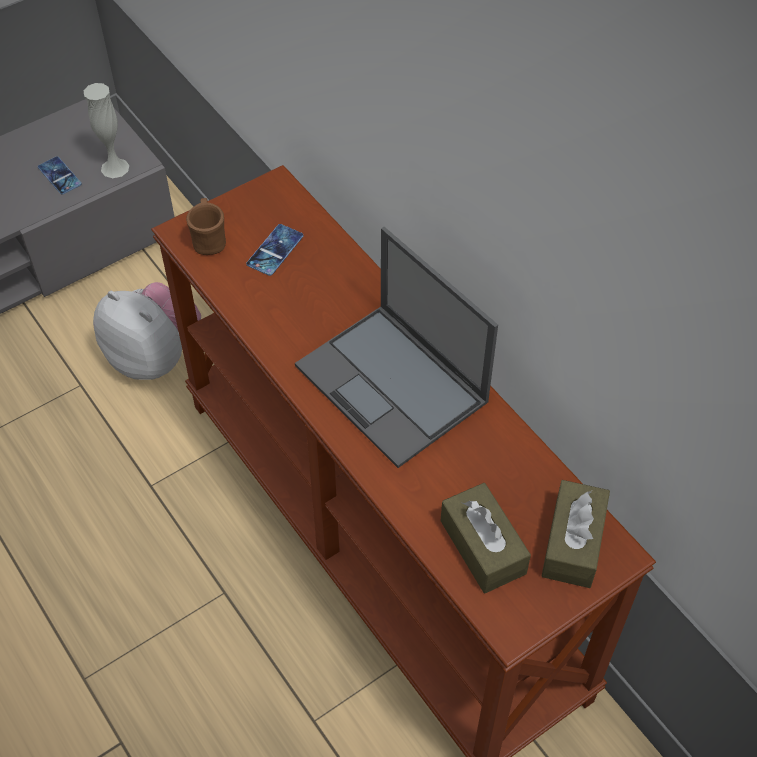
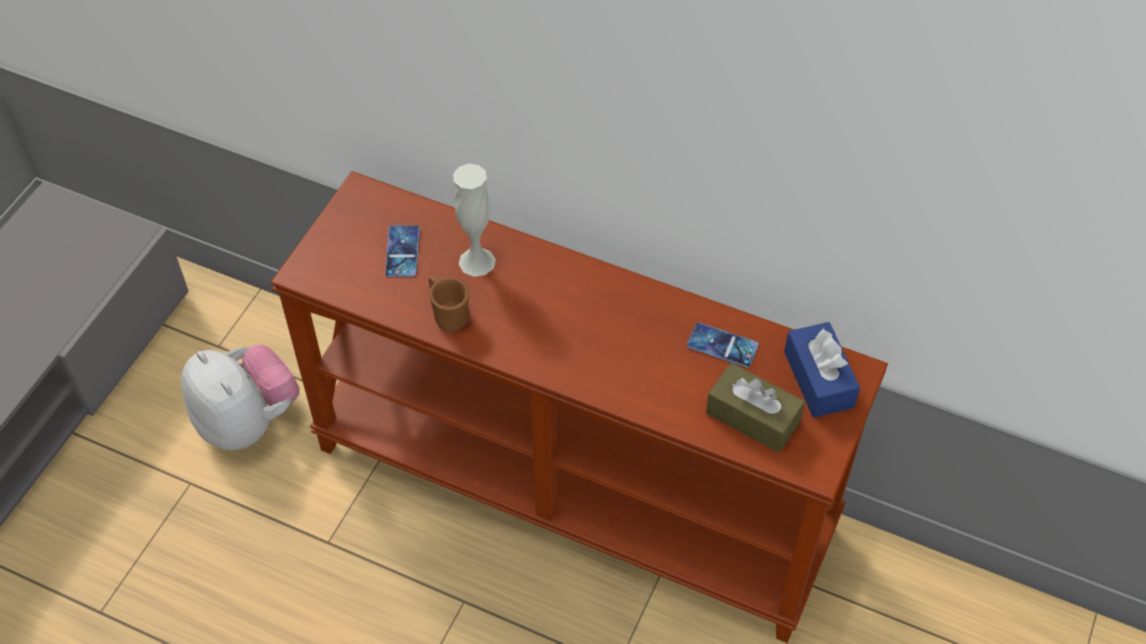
camera: 30 degrees left, 0 degrees up
phone [38,156,82,194] -> phone moved to [687,323,759,367]
white vase [84,83,129,178] -> white vase moved to [453,164,496,277]
plush toy [93,282,201,380] -> plush toy turned 45 degrees clockwise [181,345,299,450]
brown mug [186,198,226,255] -> brown mug moved to [429,275,470,332]
laptop [295,227,498,468] -> none
brown tissue box [542,480,610,588] -> blue tissue box [784,322,860,418]

